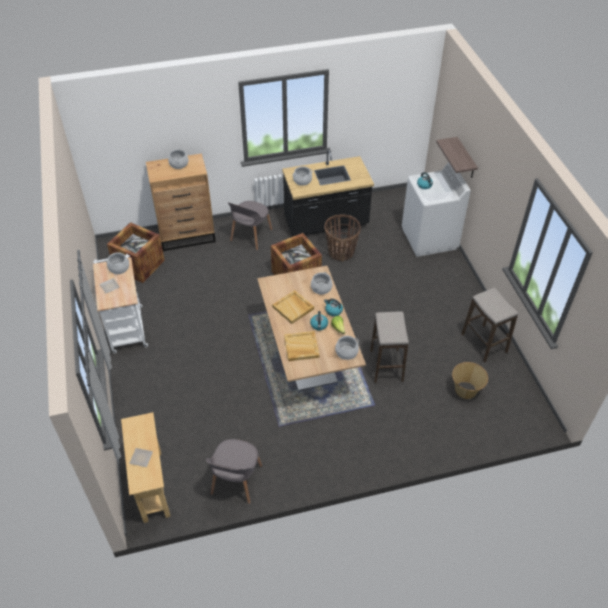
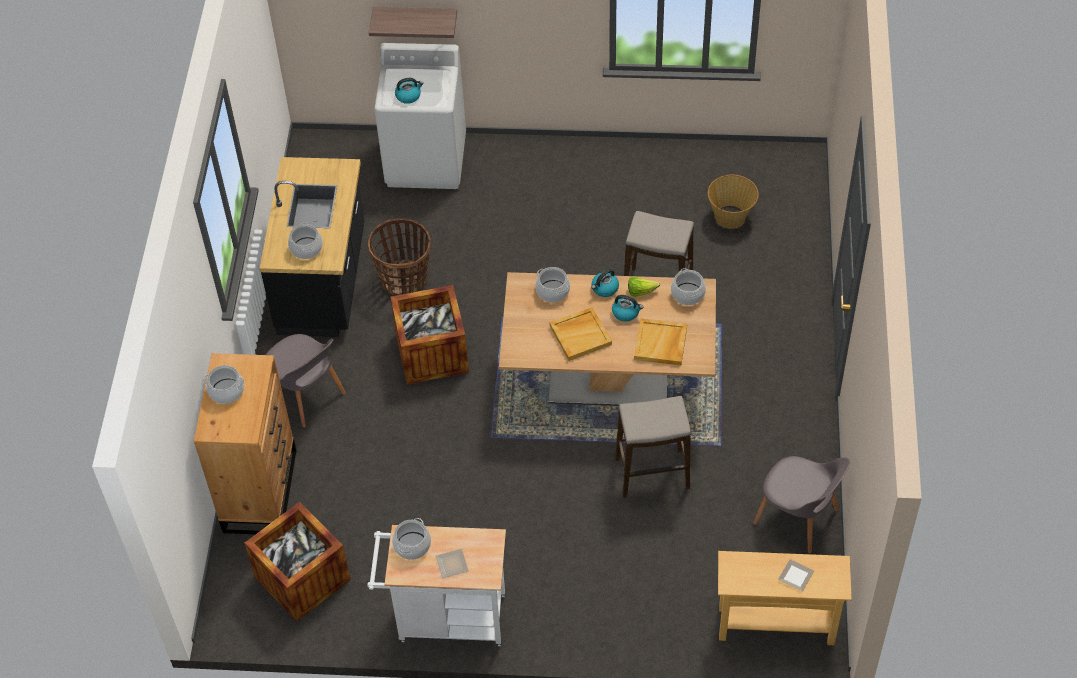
camera: 70 degrees left, 5 degrees up
stool [461,288,518,362] -> stool moved to [615,396,691,498]

